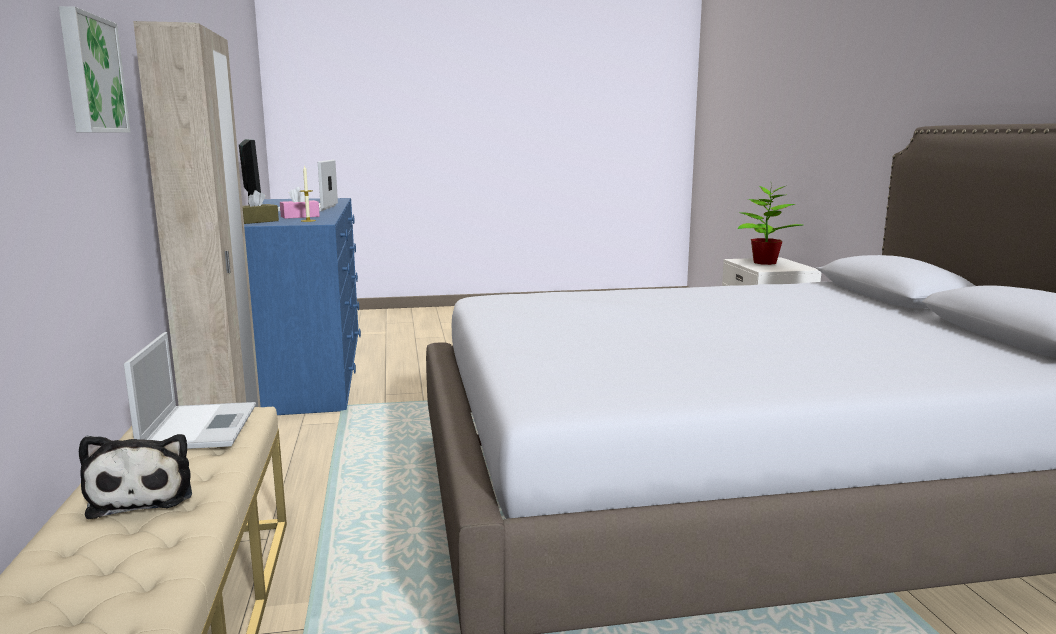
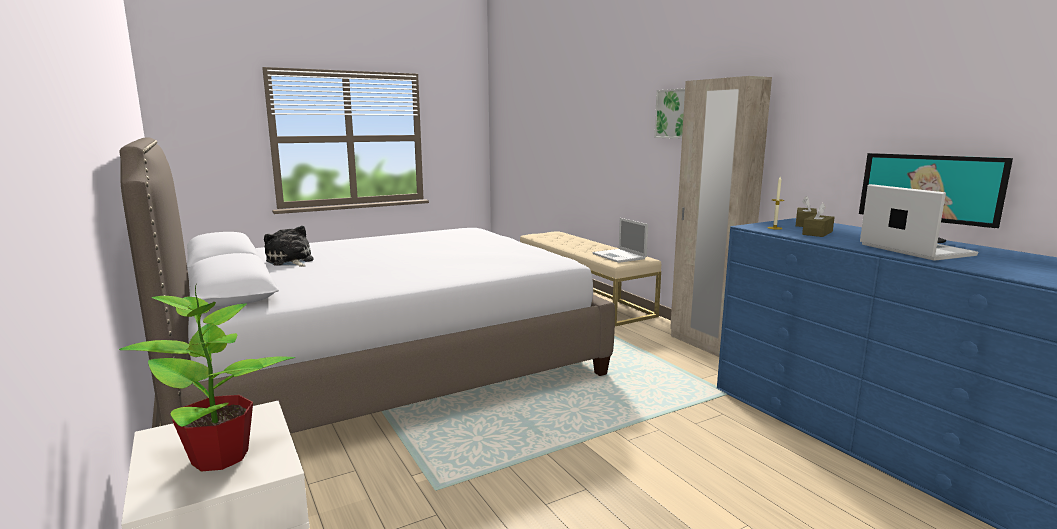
camera: 160 degrees right, 0 degrees up
plush toy [79,434,192,519] -> plush toy moved to [264,226,314,267]
pink tissue box [280,187,320,219] -> brown tissue box [802,203,835,237]

